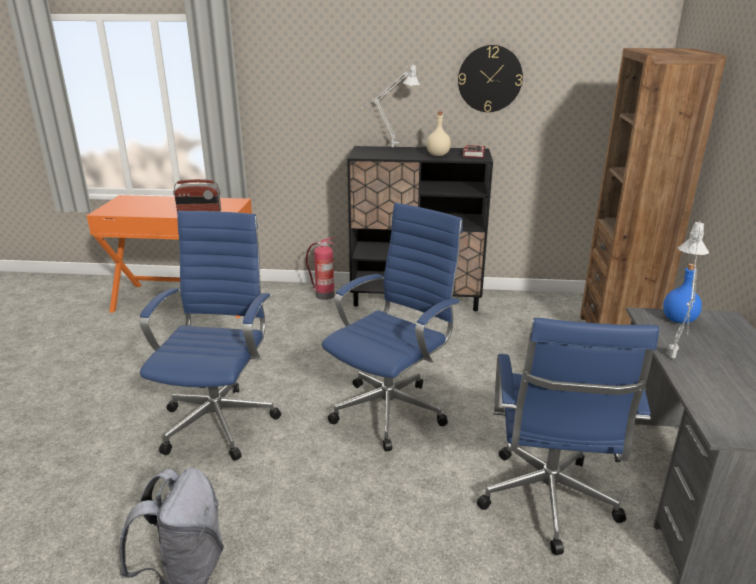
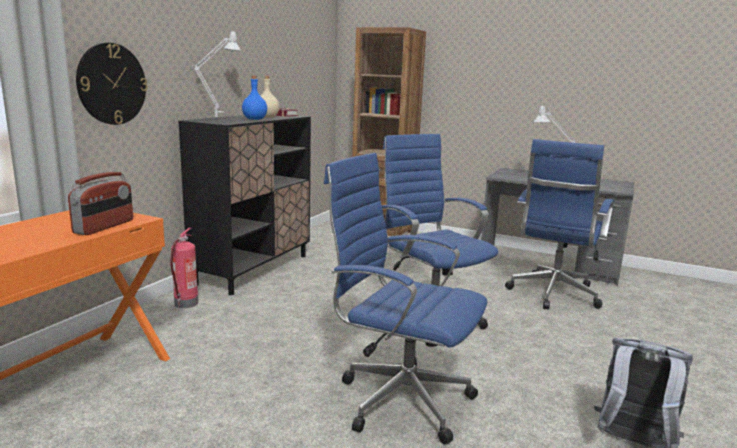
camera: 70 degrees left, 10 degrees down
wall clock [458,45,523,112] -> wall clock moved to [76,43,148,125]
blue office chair [477,318,659,555] -> blue office chair turned 90 degrees clockwise [505,139,614,310]
blue bottle [663,264,702,324] -> blue bottle moved to [242,76,267,120]

